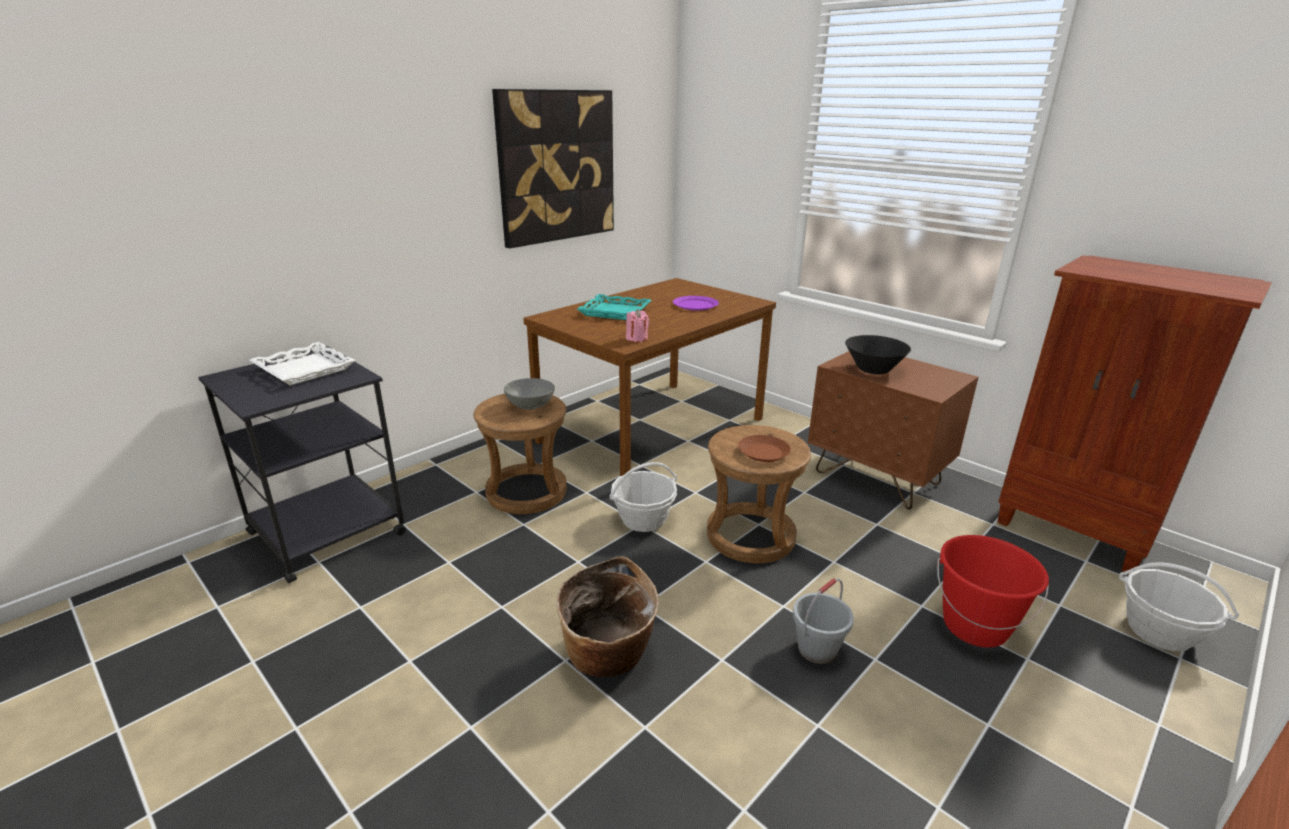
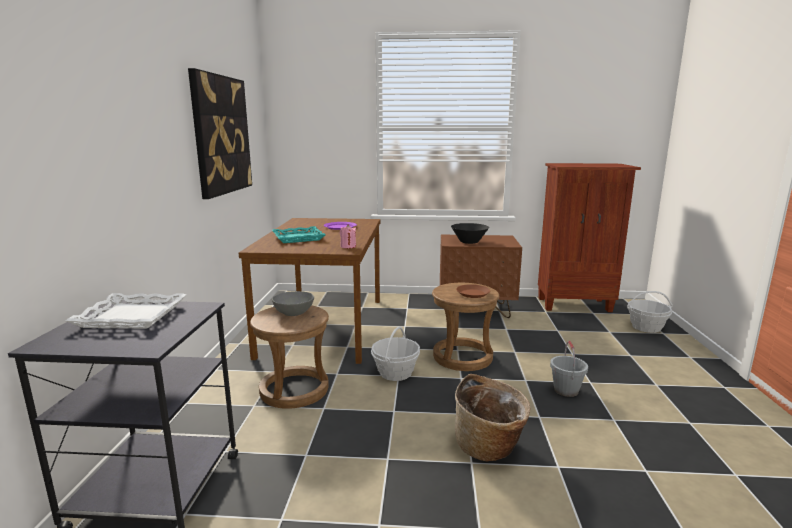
camera: 40 degrees left, 10 degrees down
red bucket [937,535,1049,648] -> none

